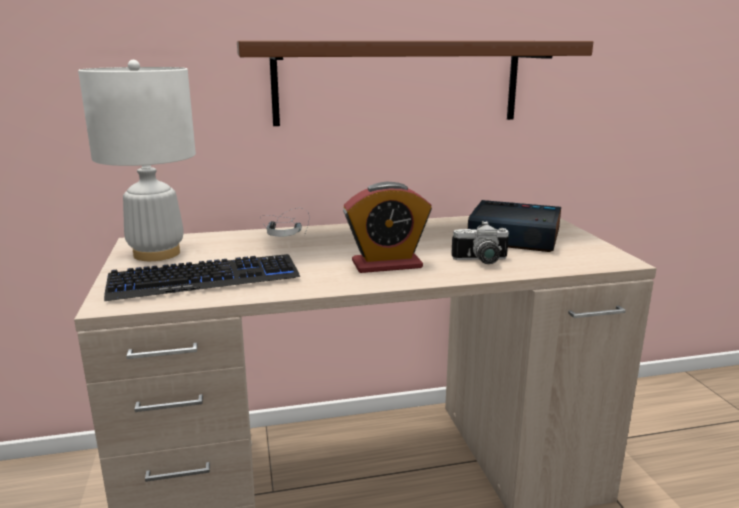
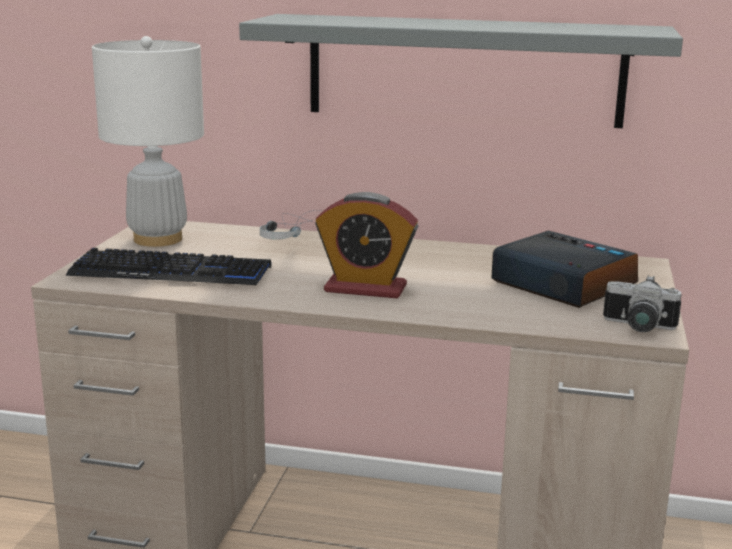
camera: 25 degrees right, 0 degrees up
brown shelf [237,41,593,126] -> grey shelf [239,14,683,128]
camera [451,221,509,264] -> camera moved to [603,275,682,332]

